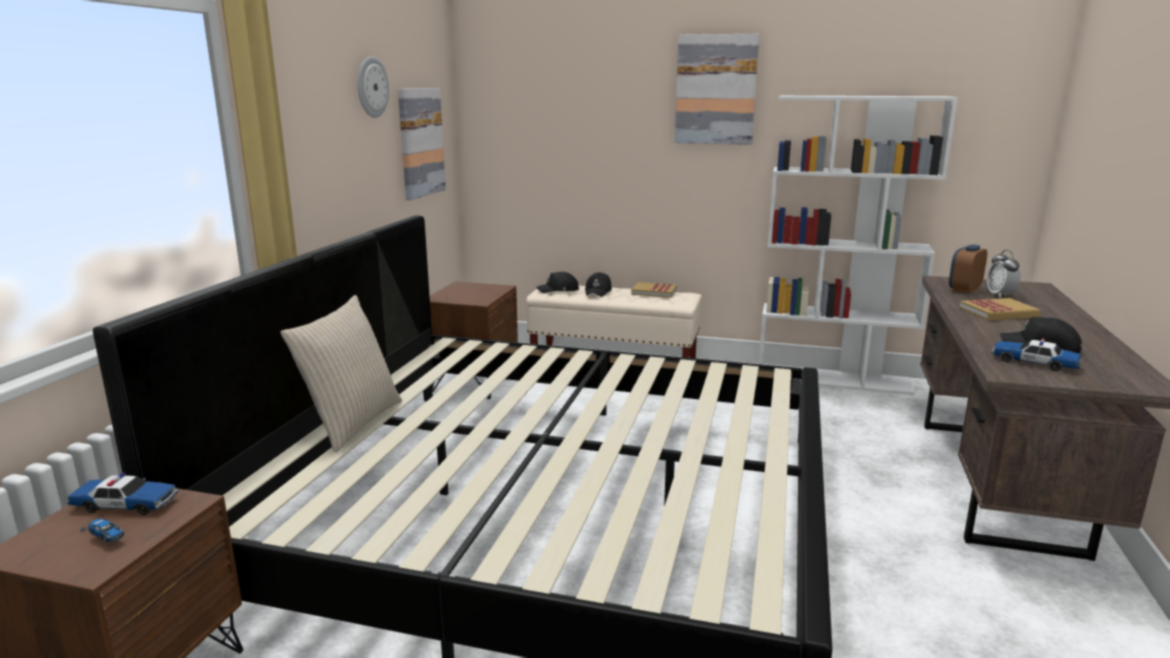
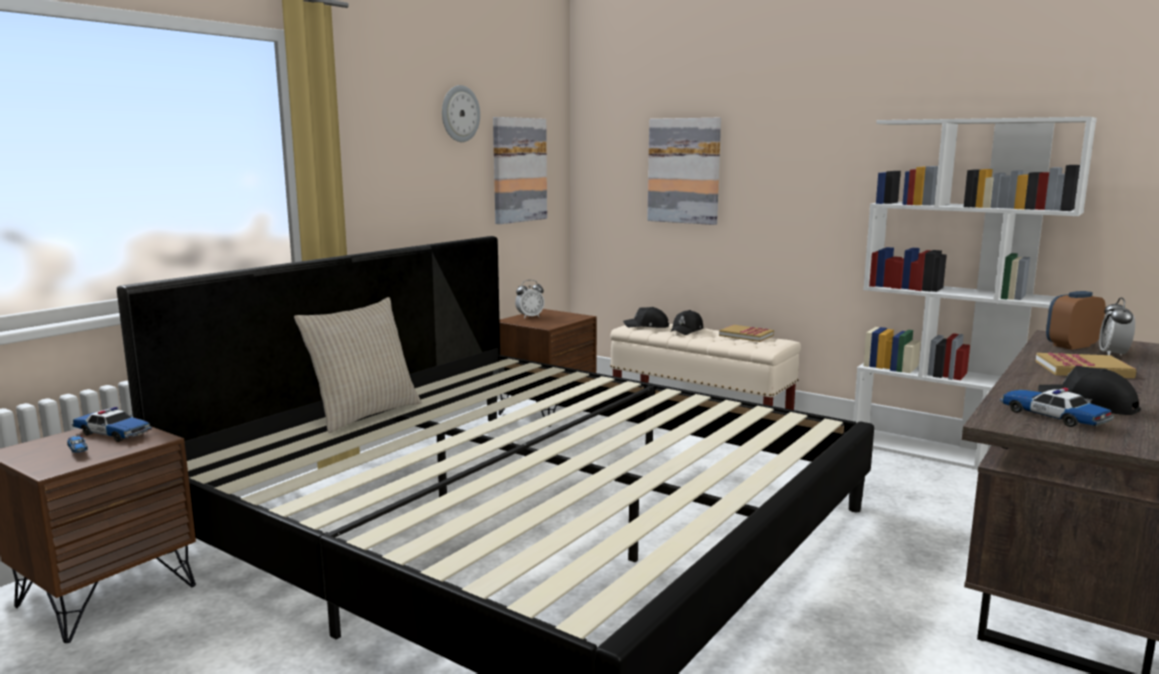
camera: 20 degrees right, 5 degrees down
picture [675,34,760,145] -> picture moved to [647,118,721,225]
none -> alarm clock [515,280,544,319]

